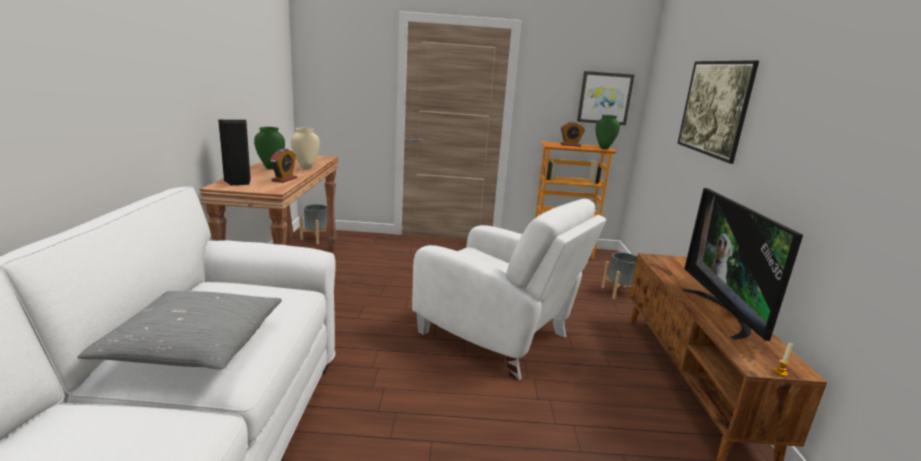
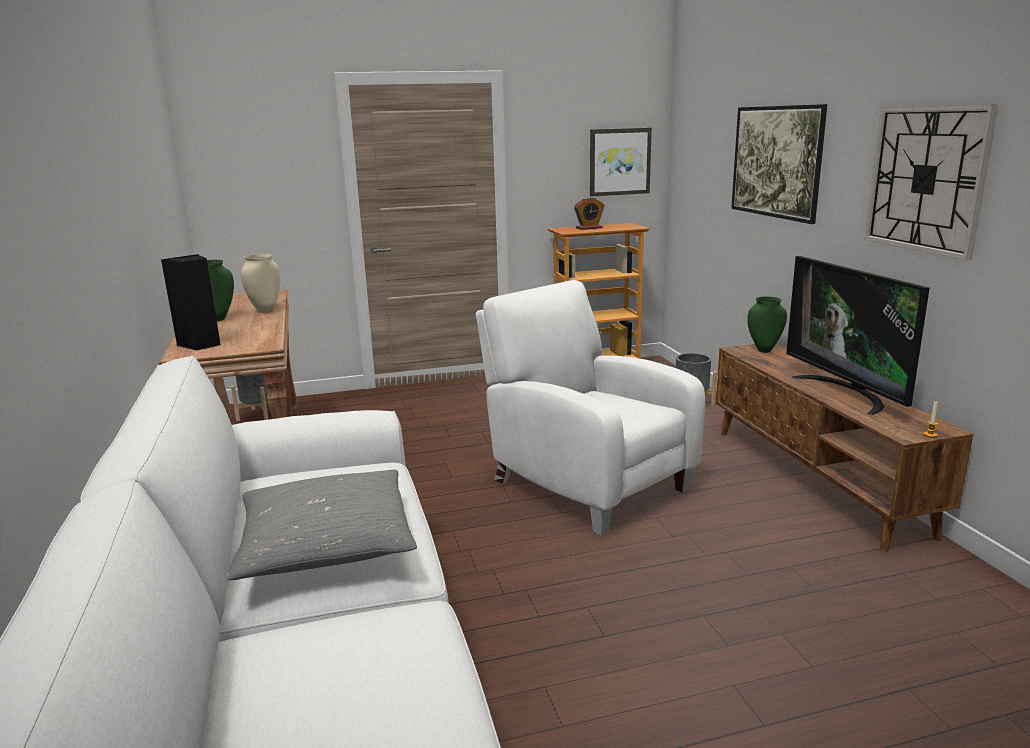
camera: 15 degrees left, 0 degrees up
alarm clock [270,148,297,183] -> none
white armchair [412,199,607,380] -> white armchair turned 150 degrees counterclockwise [476,280,705,536]
green vase [596,115,620,149] -> green vase moved to [747,297,787,353]
none -> wall clock [864,104,998,260]

